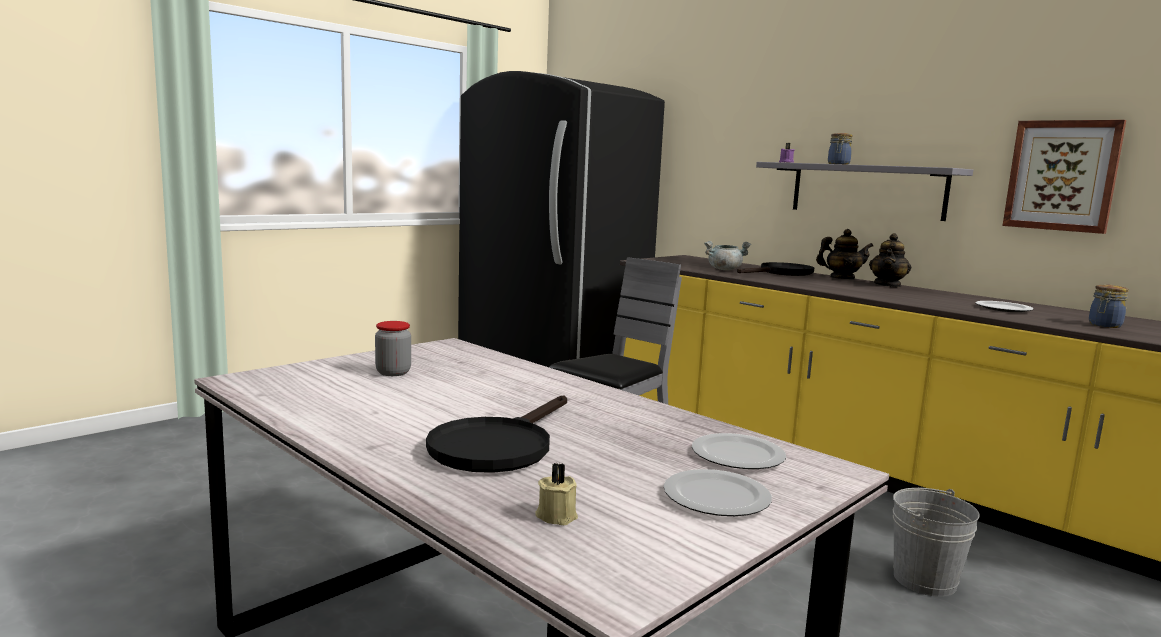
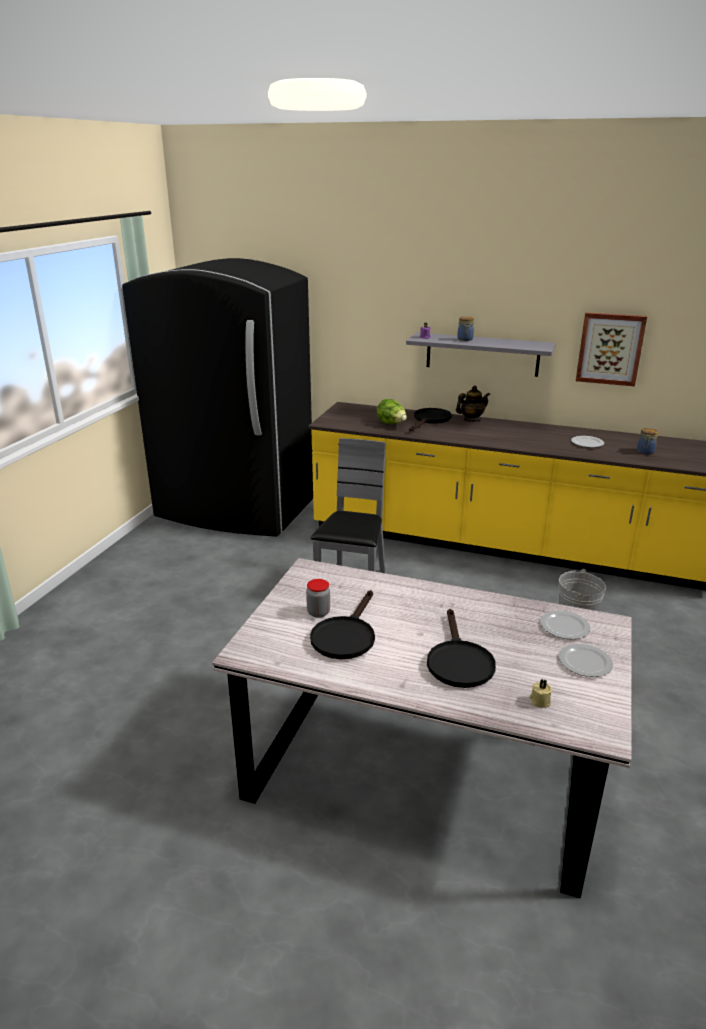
camera: 25 degrees left, 15 degrees up
grey cooking pot [704,241,751,270] -> lettuce [377,399,407,424]
teapot [869,233,911,288] -> none
none -> black frying pan [310,590,375,659]

